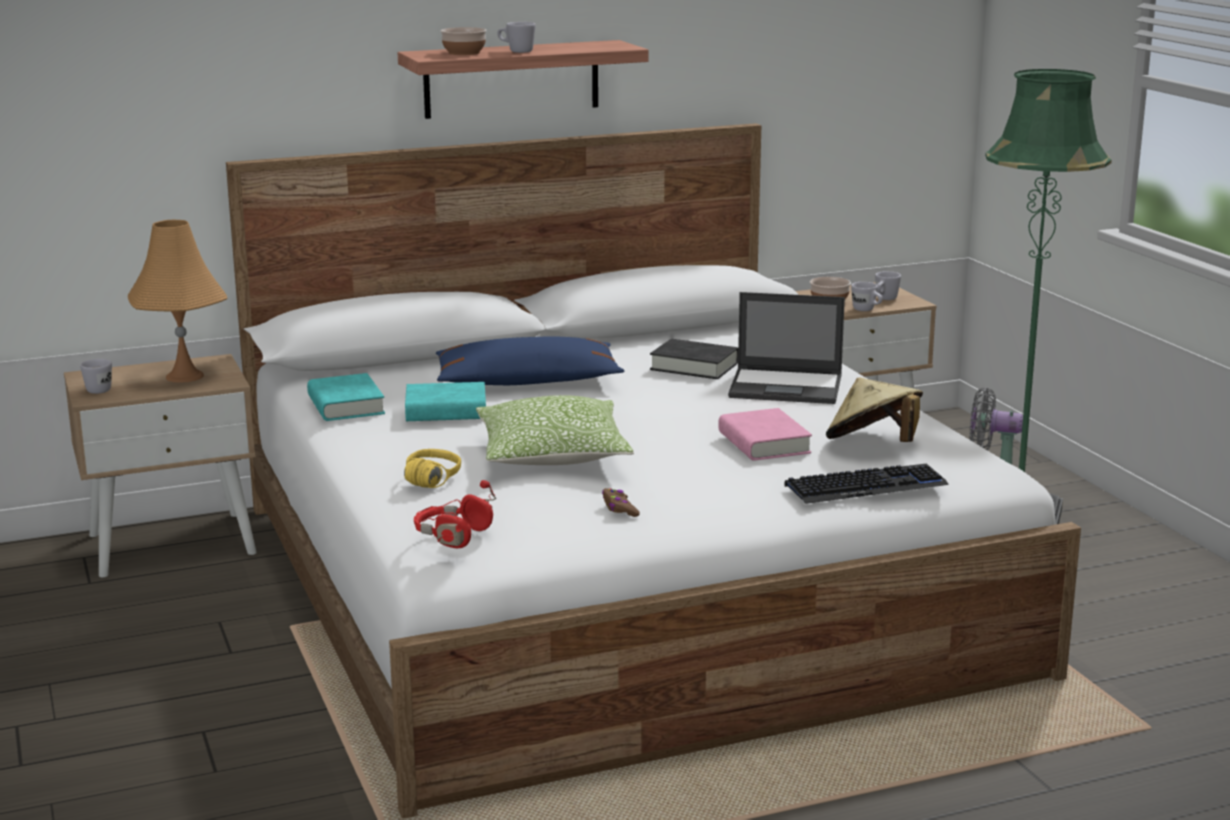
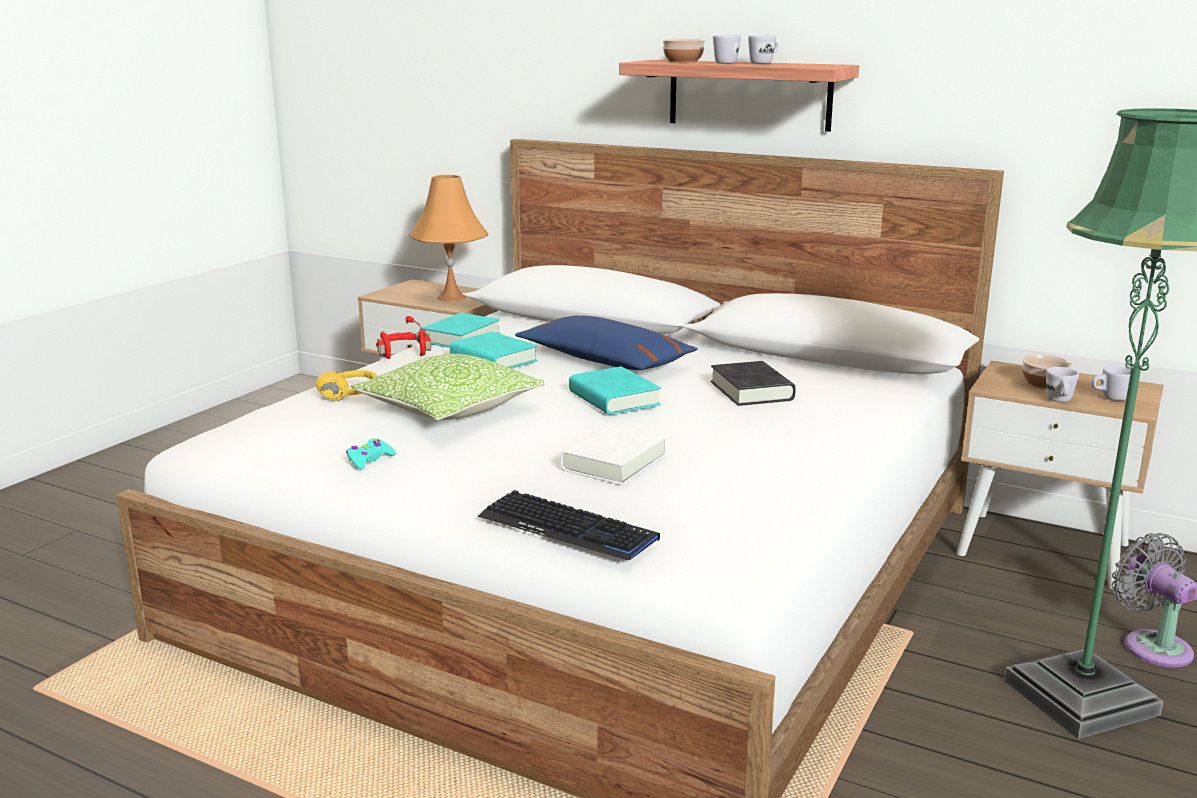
camera: 50 degrees right, 0 degrees up
white mug [80,359,112,394] -> white mug moved to [748,35,778,64]
red headphones [414,480,496,548] -> red headphones moved to [376,316,432,359]
brown game controller [602,488,640,517] -> turquoise game controller [346,438,396,470]
pink book [718,408,812,460] -> white book [560,424,667,485]
laptop [728,292,845,404] -> none
beige hat [826,377,923,442] -> none
none -> turquoise book [569,366,661,415]

